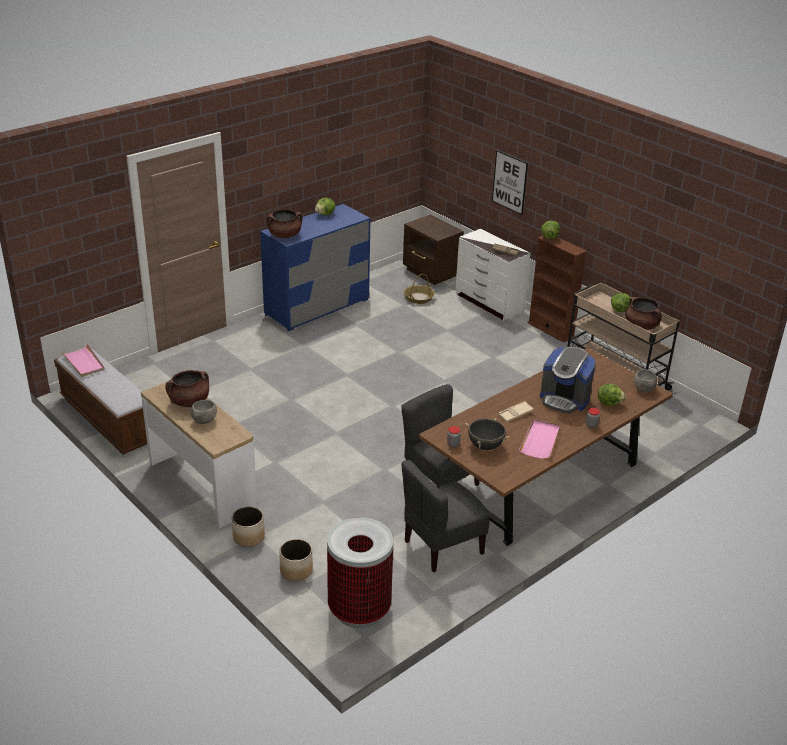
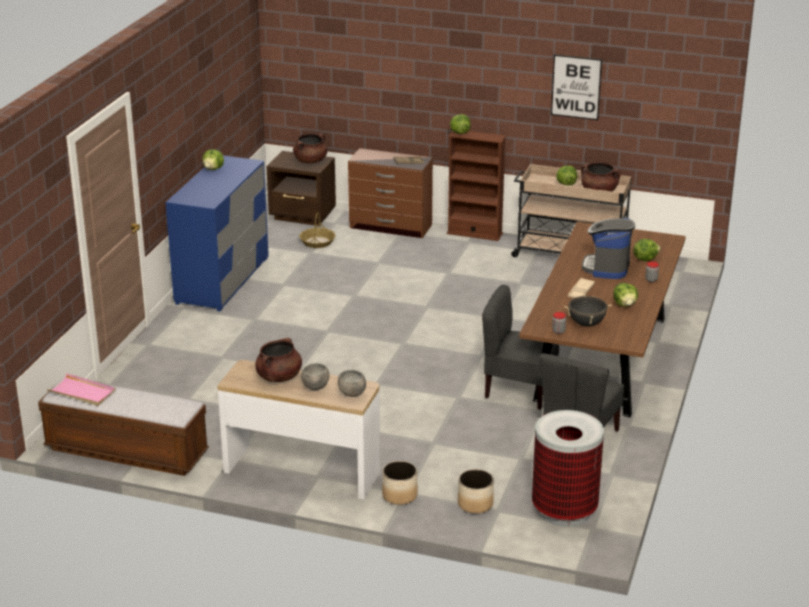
camera: 30 degrees left, 5 degrees down
brown cooking pot [267,209,303,238] -> brown cooking pot moved to [293,133,327,163]
white dresser [456,229,530,320] -> brown dresser [348,148,433,238]
picture [492,150,528,215] -> picture moved to [551,54,602,120]
pink tray [519,419,560,459] -> lettuce [613,283,638,307]
coffee machine [540,347,596,414] -> coffee machine turned 105 degrees clockwise [582,218,635,279]
grey bowl [634,369,657,392] -> grey bowl moved to [338,370,366,397]

